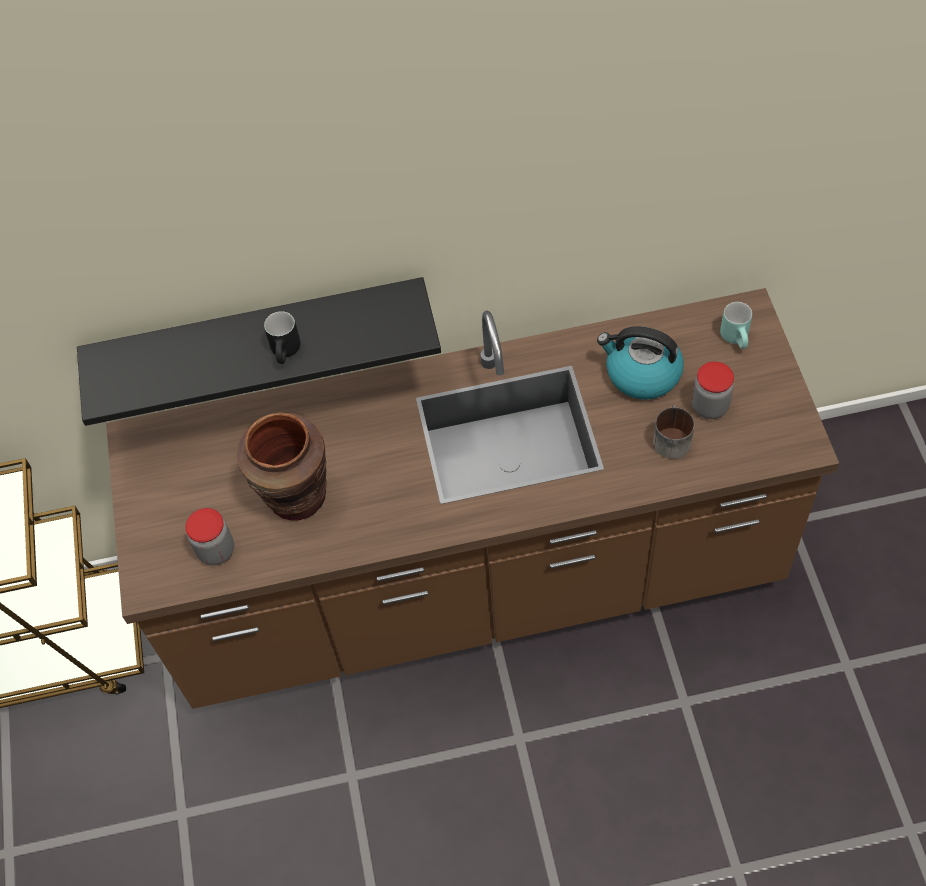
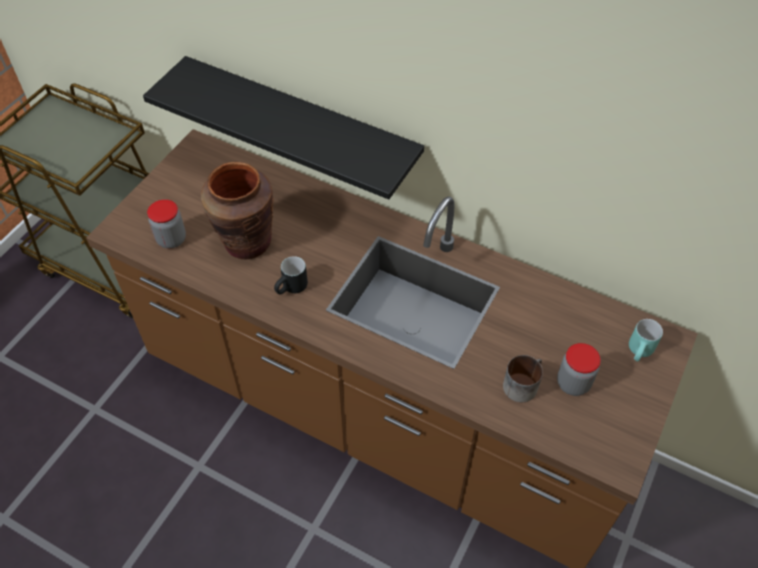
camera: 35 degrees right, 5 degrees down
black mug [264,311,301,364] -> black mug moved to [274,256,308,294]
kettle [597,326,684,400] -> none

